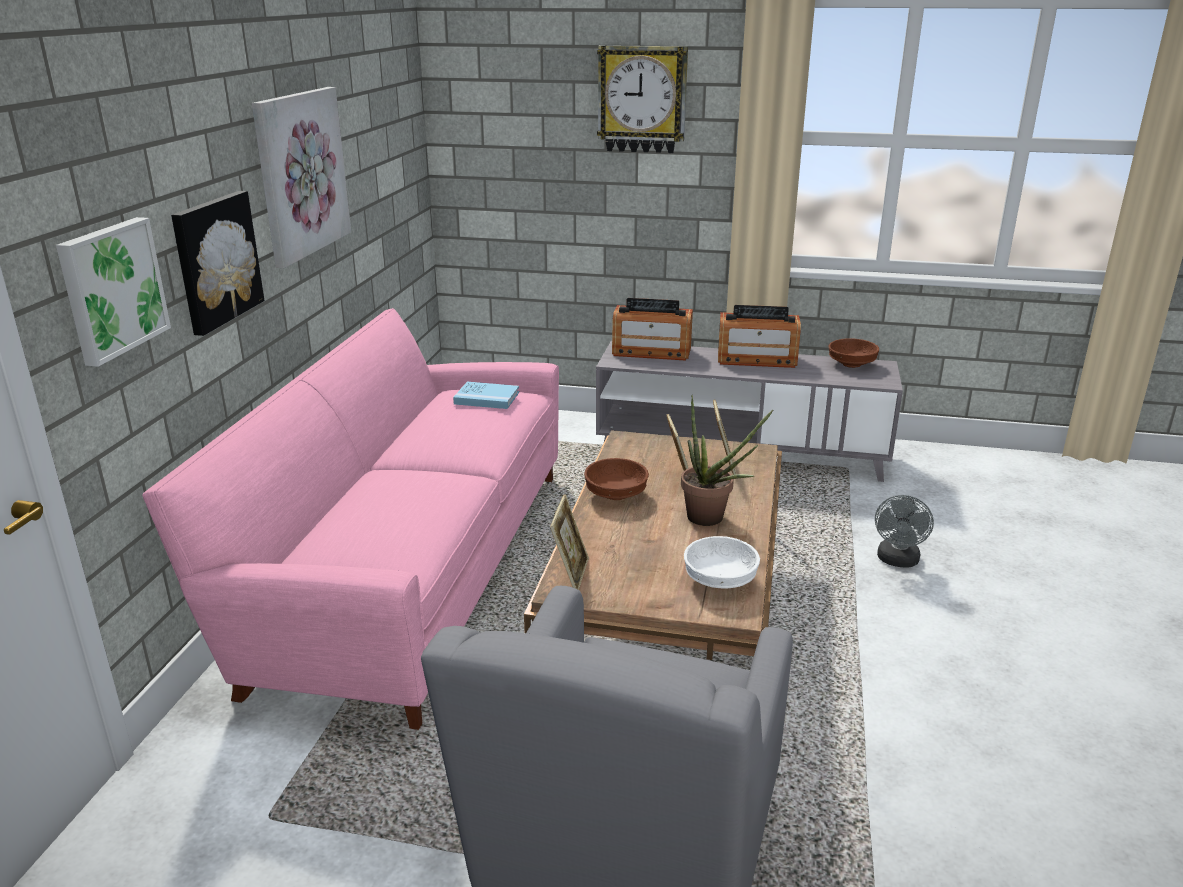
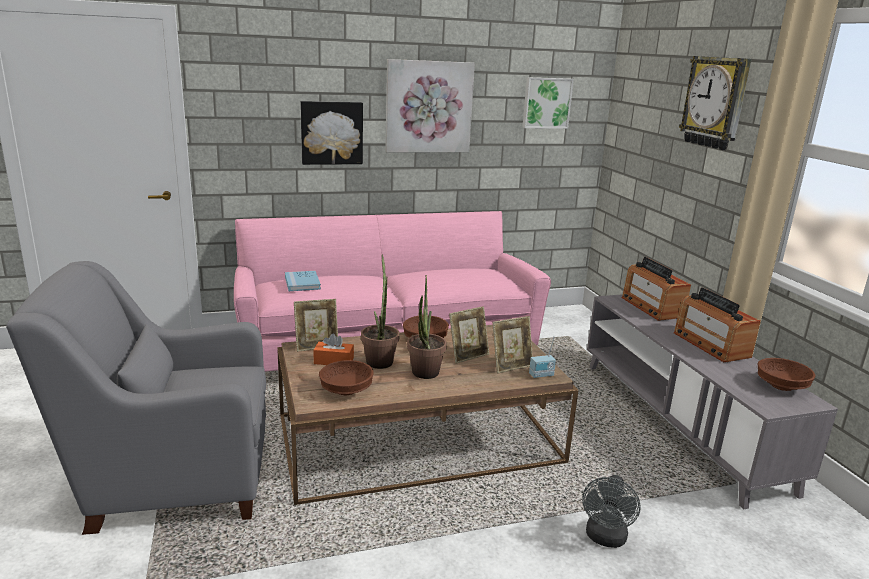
camera: 60 degrees right, 5 degrees down
picture [56,217,171,367] -> picture moved to [522,77,574,129]
blue book [453,382,519,409] -> blue book moved to [285,271,321,291]
white bowl [684,536,760,589] -> brown bowl [319,360,374,395]
grey fan [875,495,934,568] -> grey fan turned 60 degrees counterclockwise [582,475,641,548]
none -> orange tissue box [313,333,354,365]
none -> potted plant [361,254,400,369]
none -> radio [529,337,556,378]

